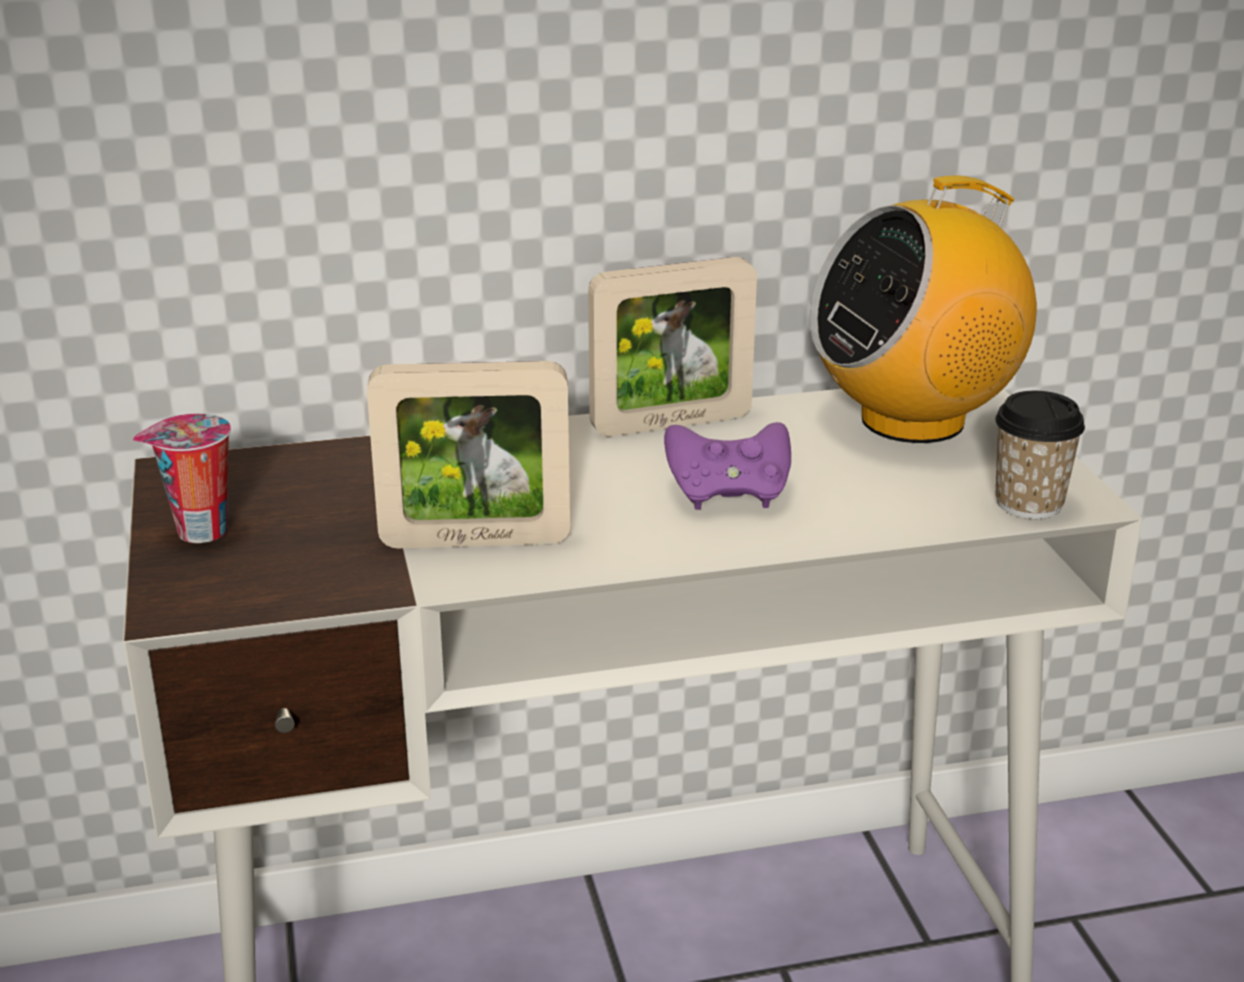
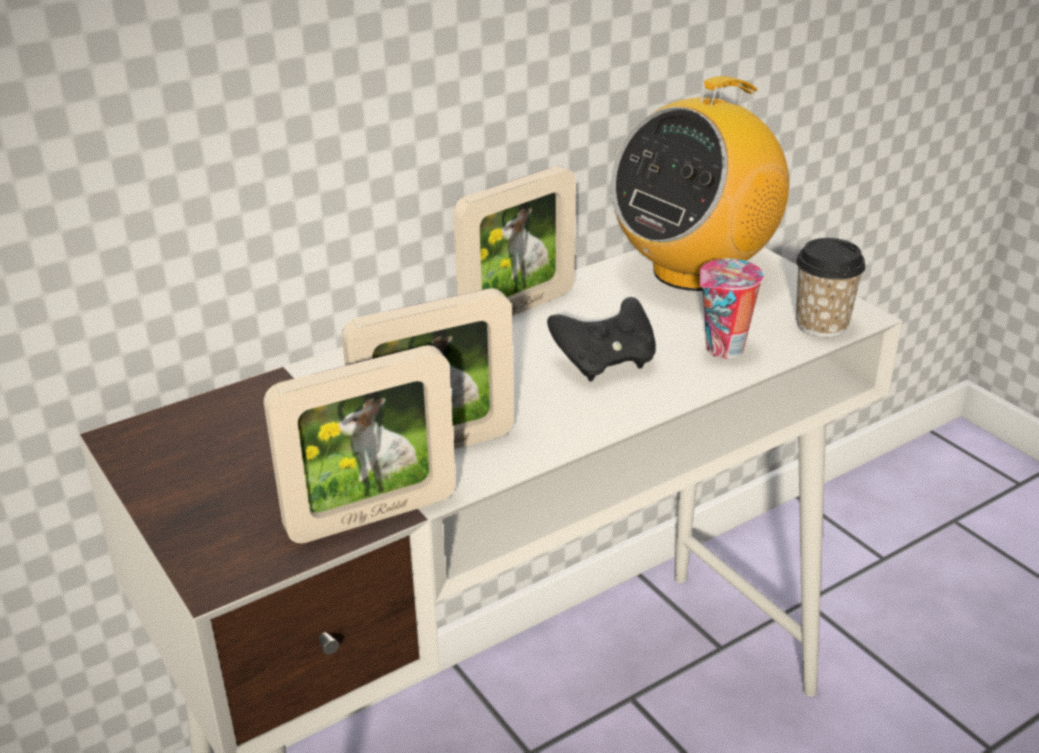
camera: 20 degrees left, 5 degrees up
cup [133,414,231,543] -> cup moved to [700,259,764,359]
purple game controller [664,422,791,510] -> black game controller [547,297,656,382]
none -> picture frame [264,345,456,543]

